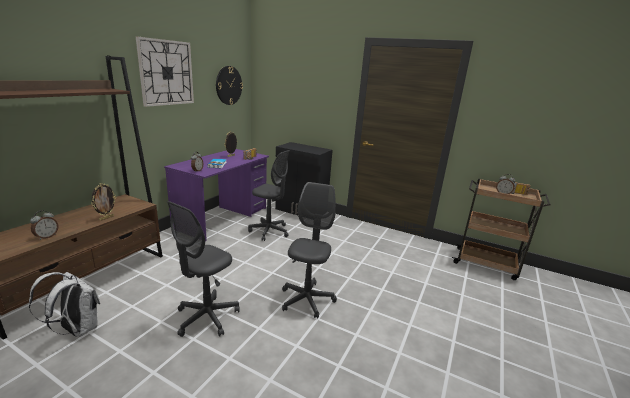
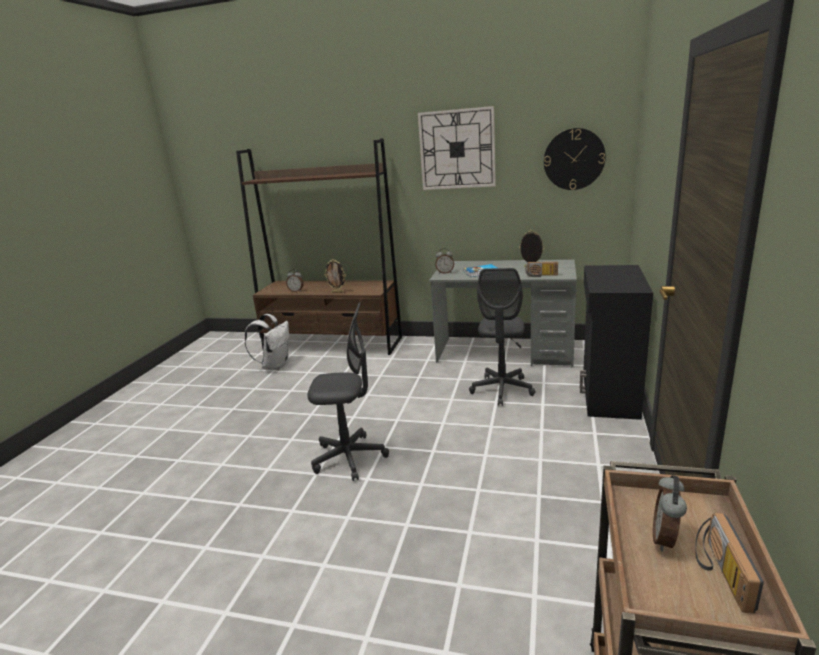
camera: 80 degrees right, 0 degrees up
purple desk [164,149,269,242] -> grey desk [429,259,577,367]
grey office chair [167,201,240,337] -> none

